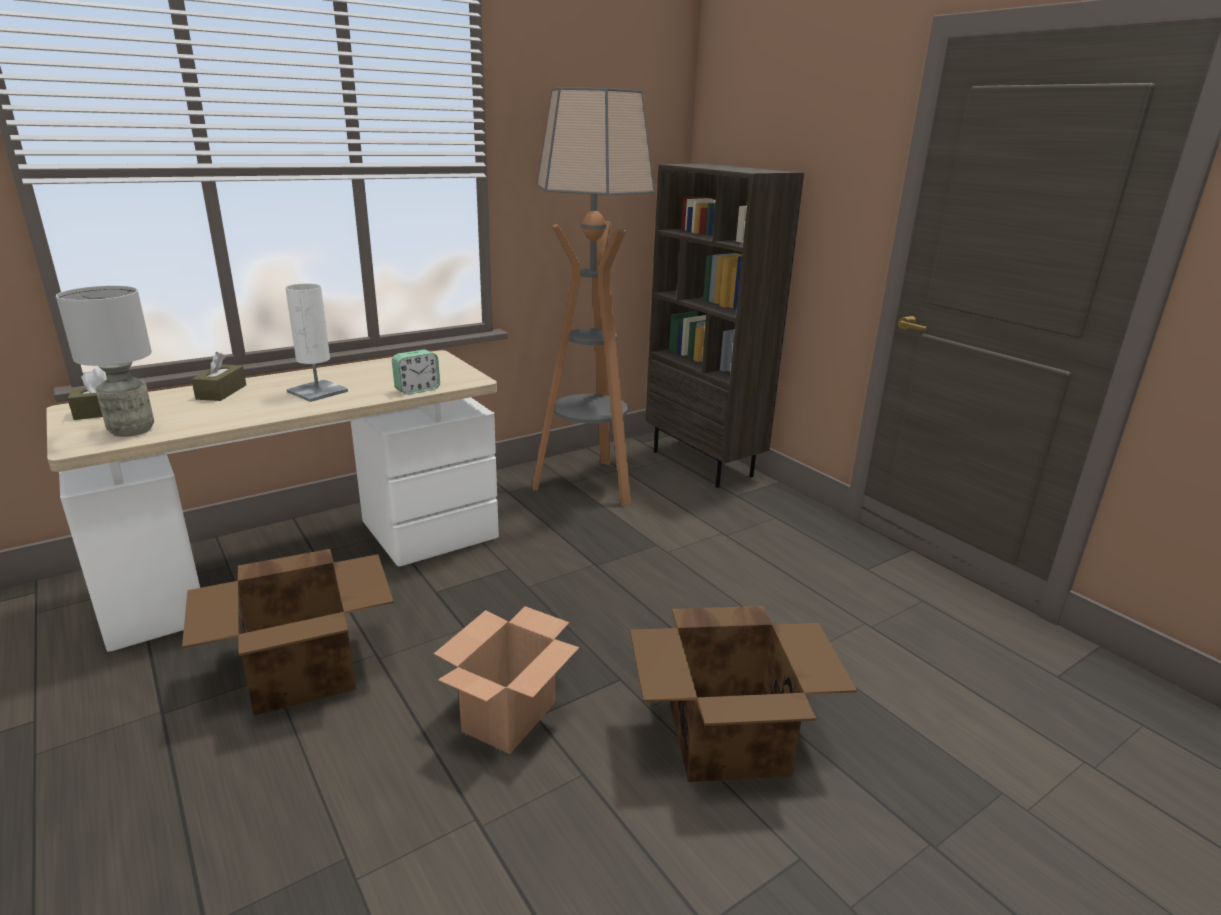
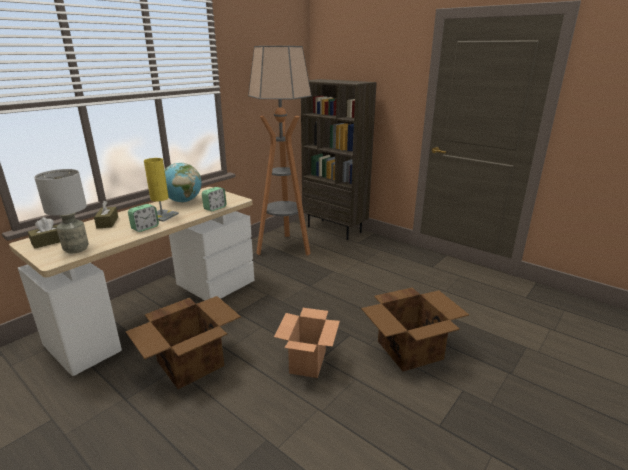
camera: 15 degrees left, 0 degrees up
white table lamp [285,283,348,402] -> yellow table lamp [144,158,179,222]
none -> alarm clock [128,204,159,232]
none -> globe [165,163,201,202]

